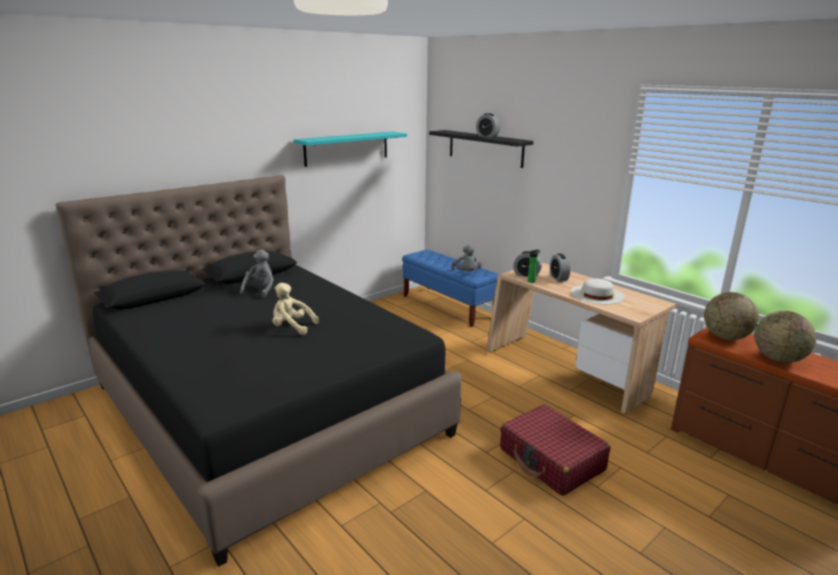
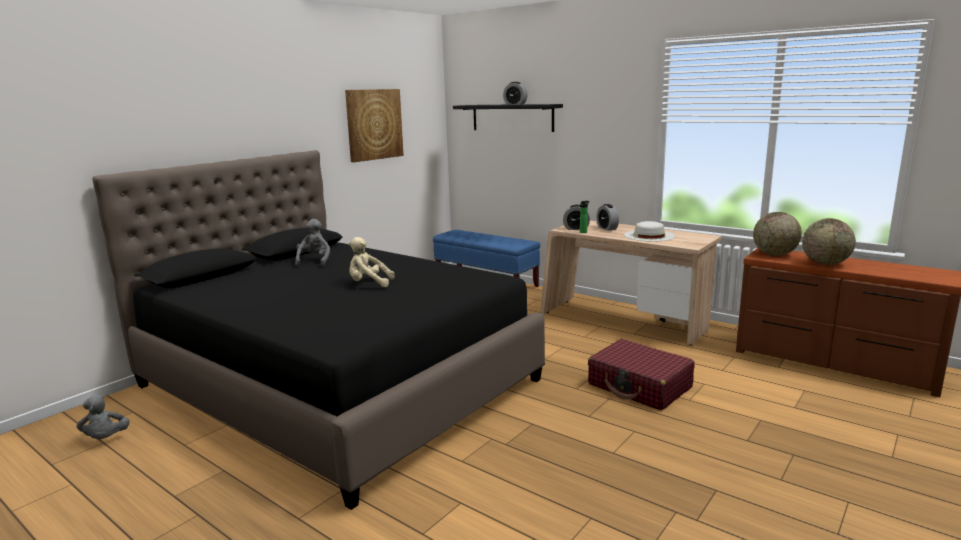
camera: 10 degrees left, 5 degrees down
turquoise shelf [294,131,407,167] -> picture [345,89,404,162]
grey plush toy [451,245,482,272] -> grey plush toy moved to [76,395,129,439]

